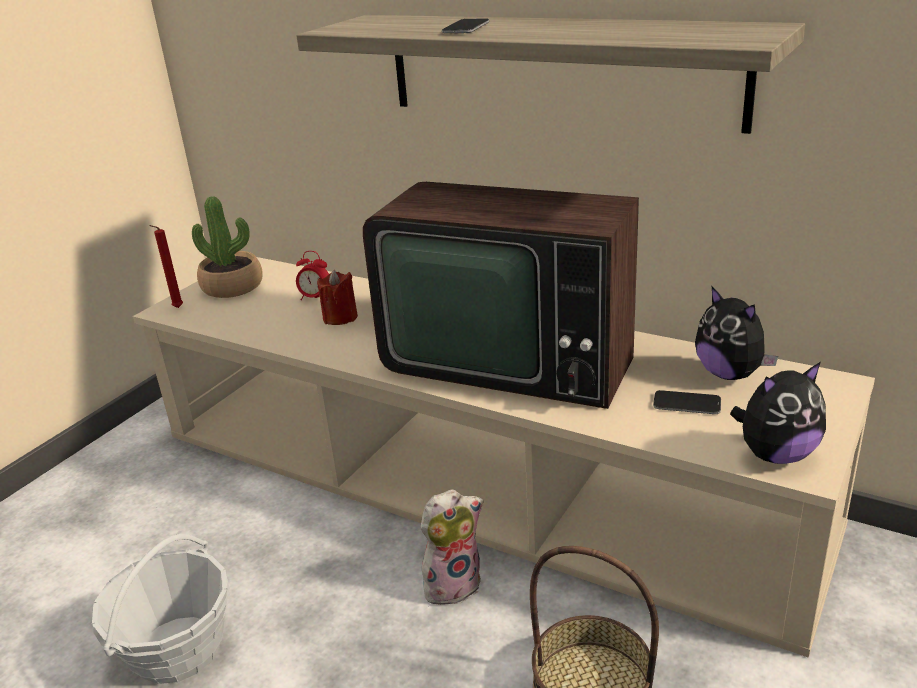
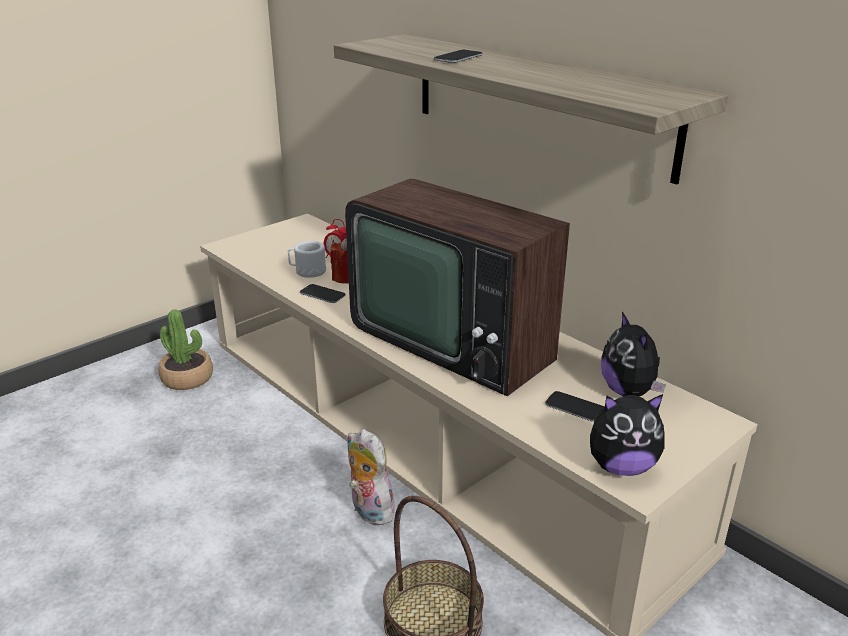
camera: 15 degrees right, 0 degrees up
basket [92,534,230,684] -> none
red candle [149,225,183,308] -> none
potted plant [192,196,263,298] -> potted plant moved to [159,309,213,390]
plush toy [421,489,483,609] -> plush toy turned 120 degrees counterclockwise [347,429,395,525]
none -> white mug [288,241,326,278]
none -> phone [300,284,345,303]

